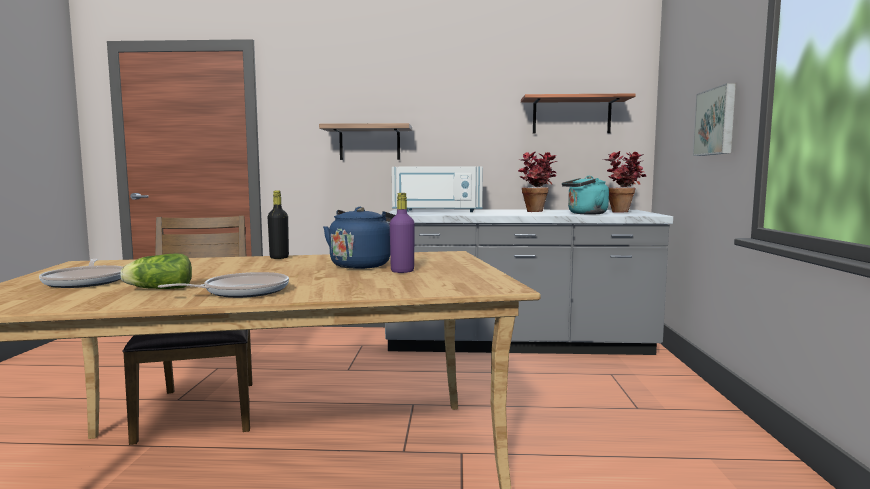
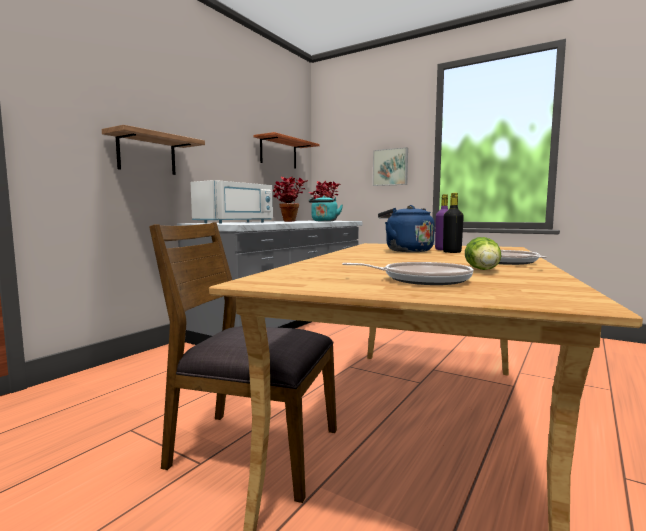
camera: 60 degrees left, 0 degrees up
black bottle [268,190,289,259] -> black bottle moved to [443,193,464,253]

